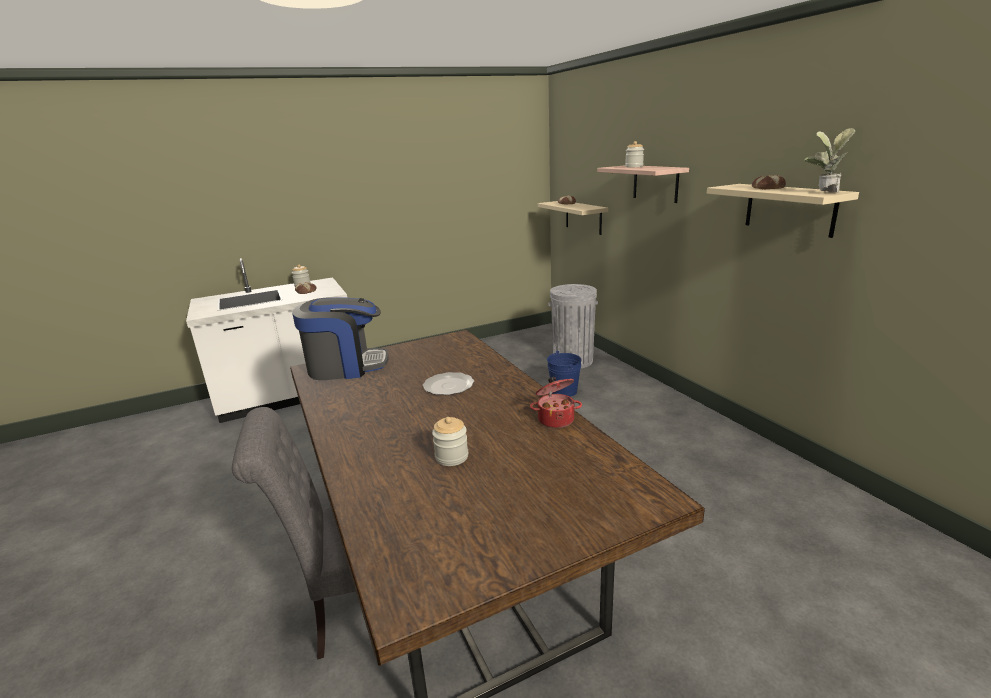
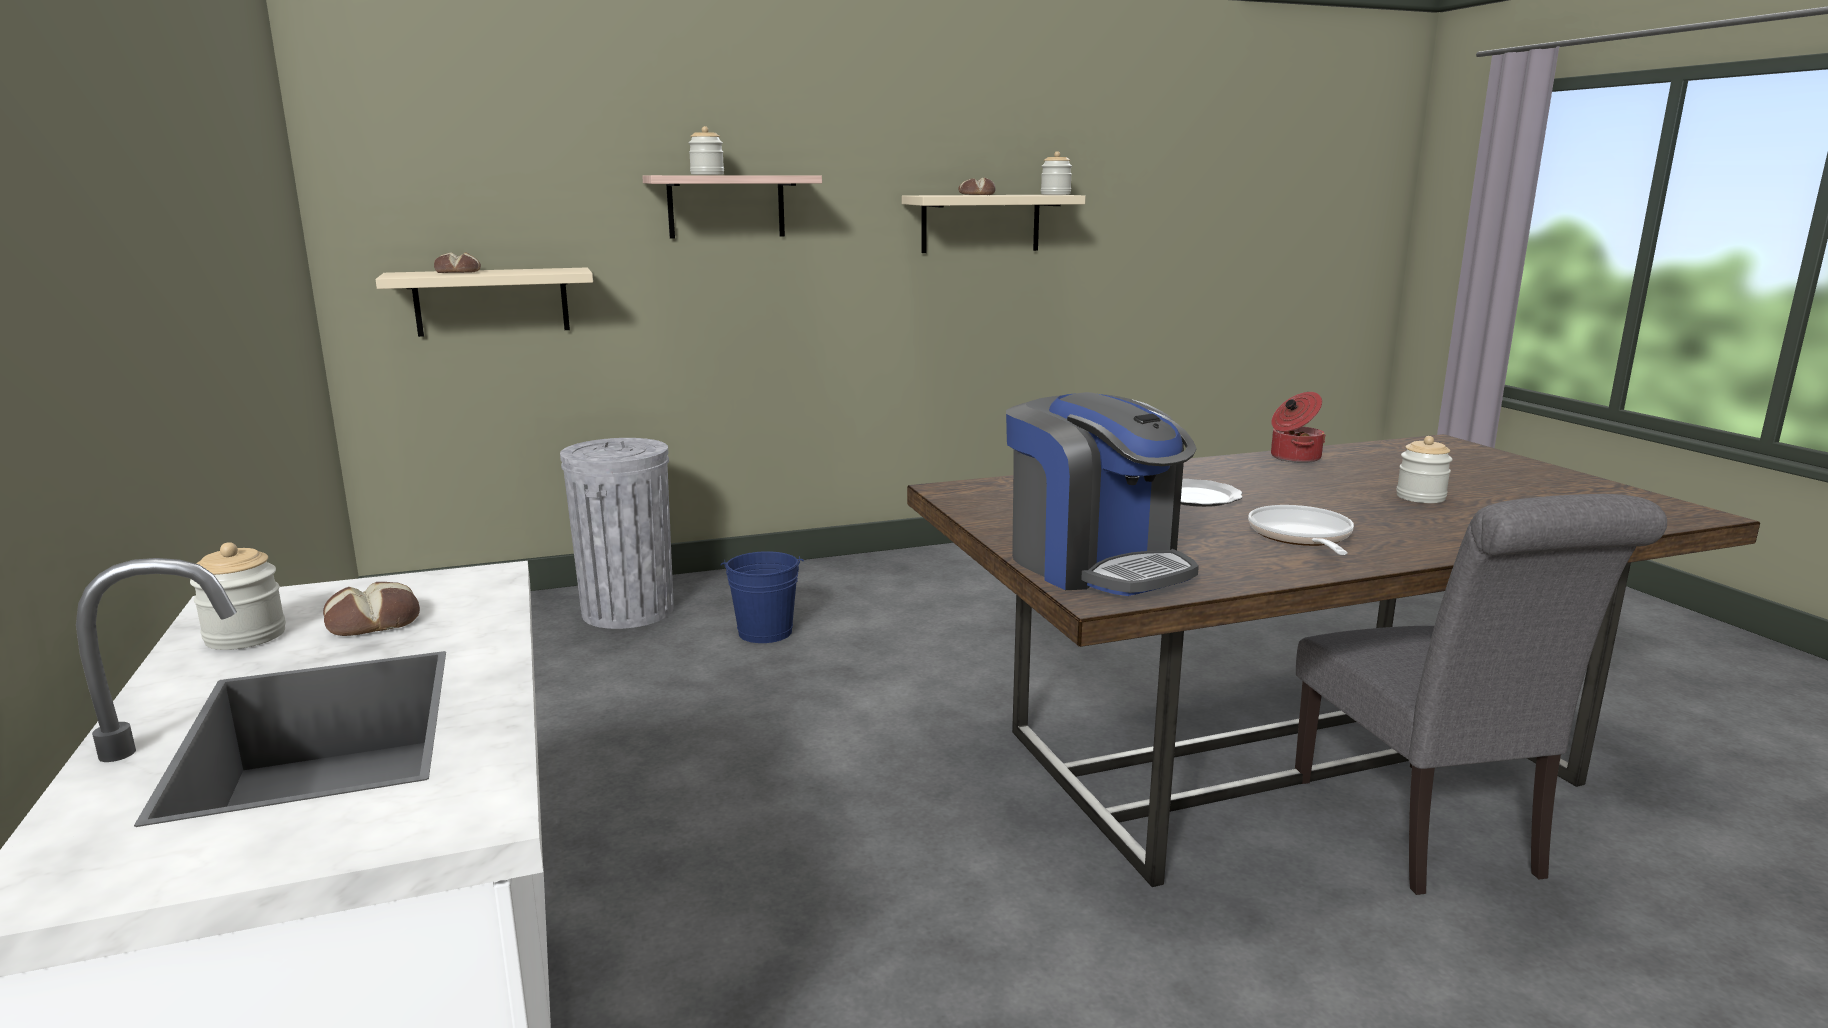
camera: 85 degrees left, 5 degrees down
coffee machine [292,297,389,380] -> coffee machine turned 150 degrees clockwise [1006,392,1199,596]
potted plant [804,128,856,193] -> jar [1041,151,1072,195]
none -> frying pan [1248,505,1354,555]

